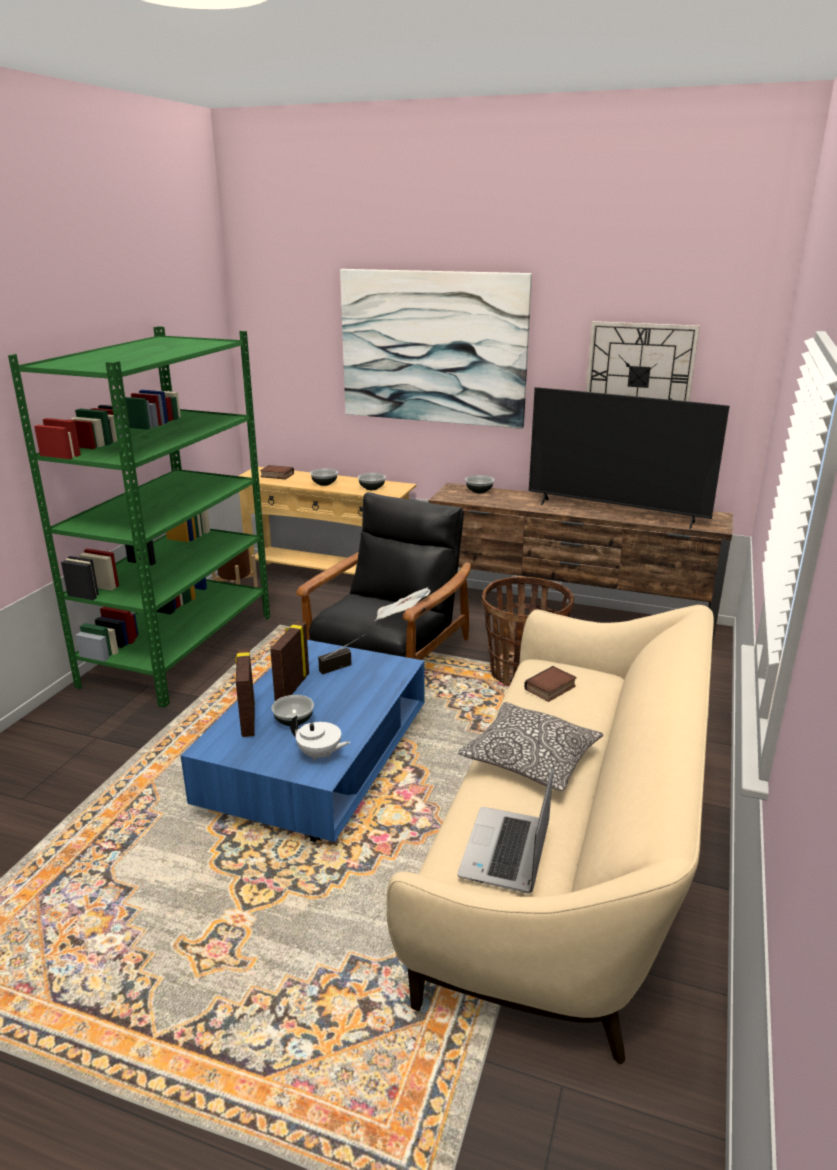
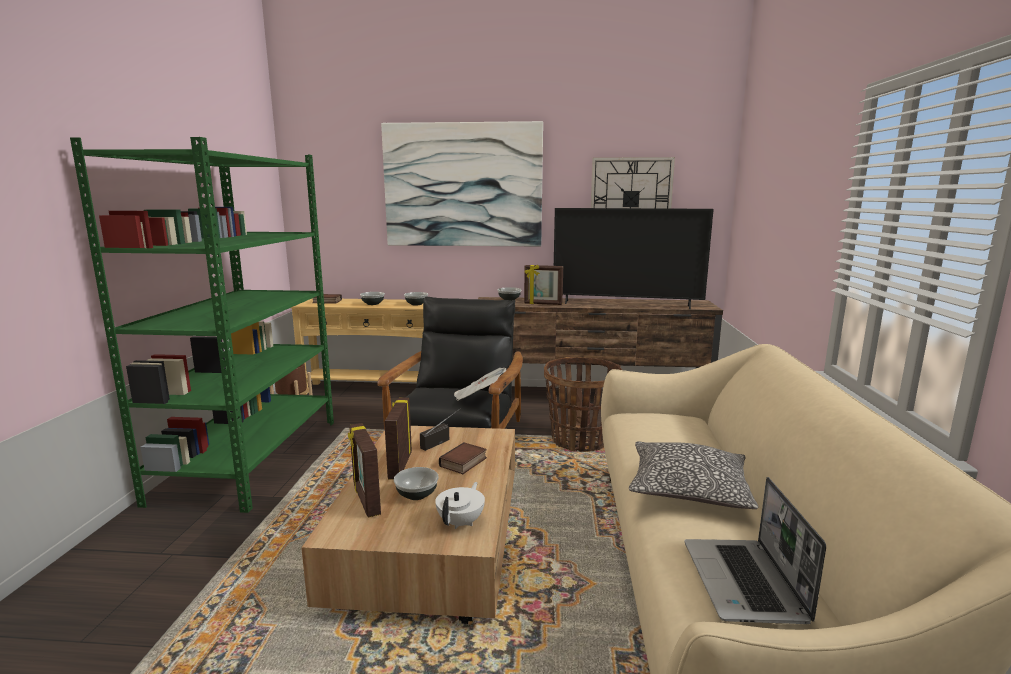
camera: 15 degrees left, 10 degrees down
blue coffee table [181,640,425,842] -> brown coffee table [301,426,515,624]
white teapot [290,715,351,761] -> white teapot turned 75 degrees counterclockwise [435,482,485,529]
book [524,666,577,702] -> book moved to [439,442,487,474]
none -> picture frame [524,265,563,305]

